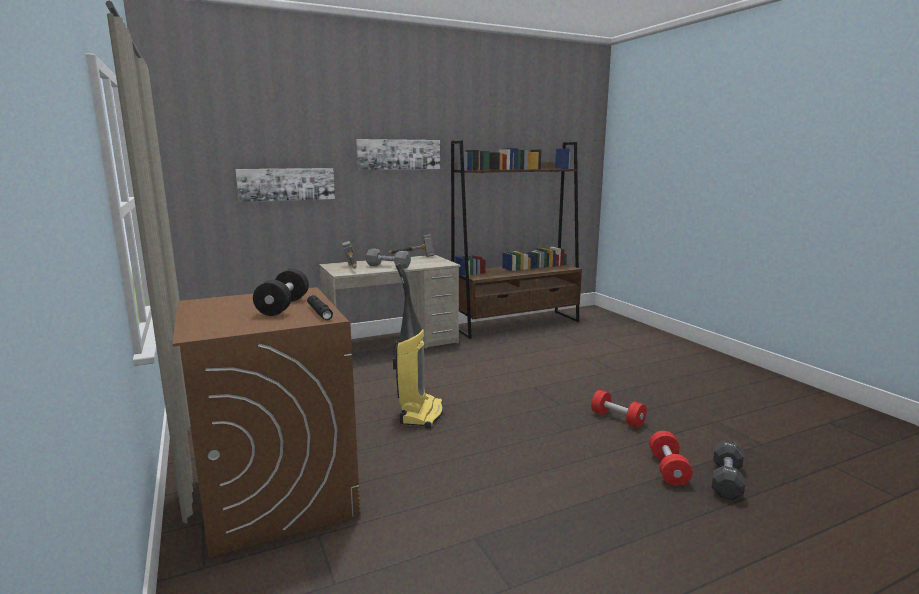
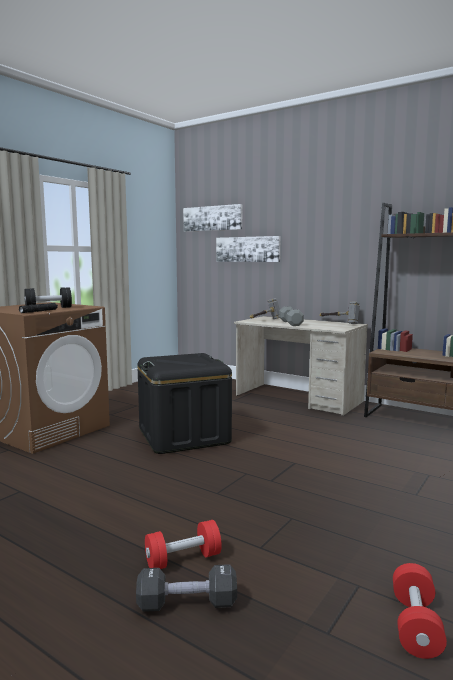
camera: 60 degrees right, 5 degrees down
picture [356,139,440,170] -> picture moved to [183,204,242,232]
vacuum cleaner [393,263,443,428] -> black storage box [137,353,232,454]
red dumbbell [591,390,647,428] -> red dumbbell moved to [393,563,447,659]

